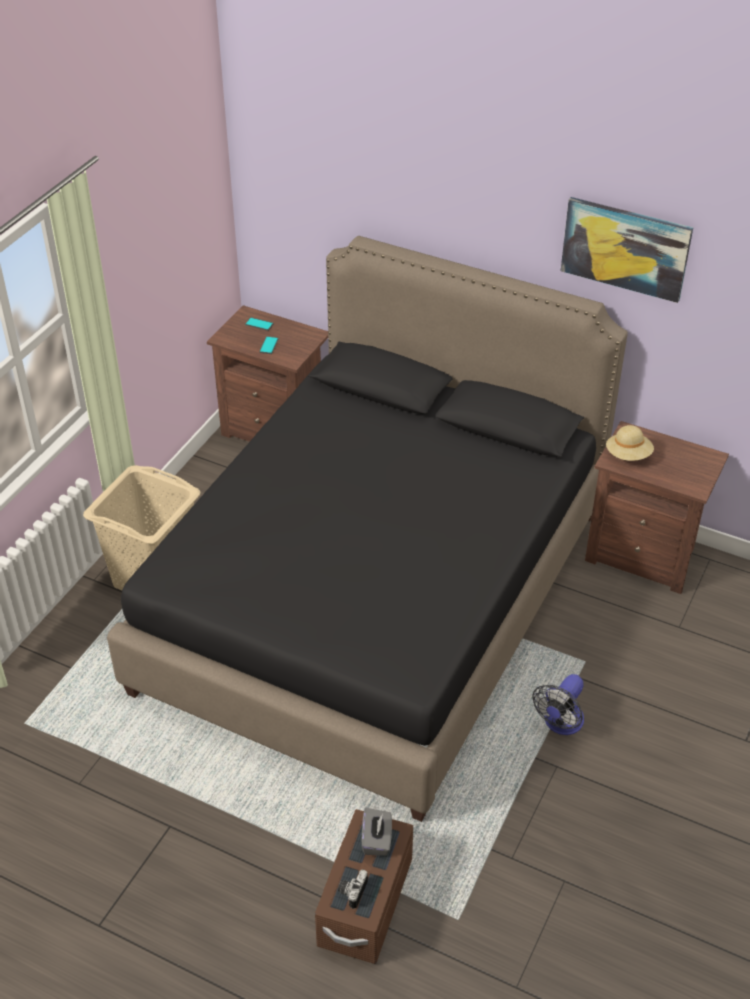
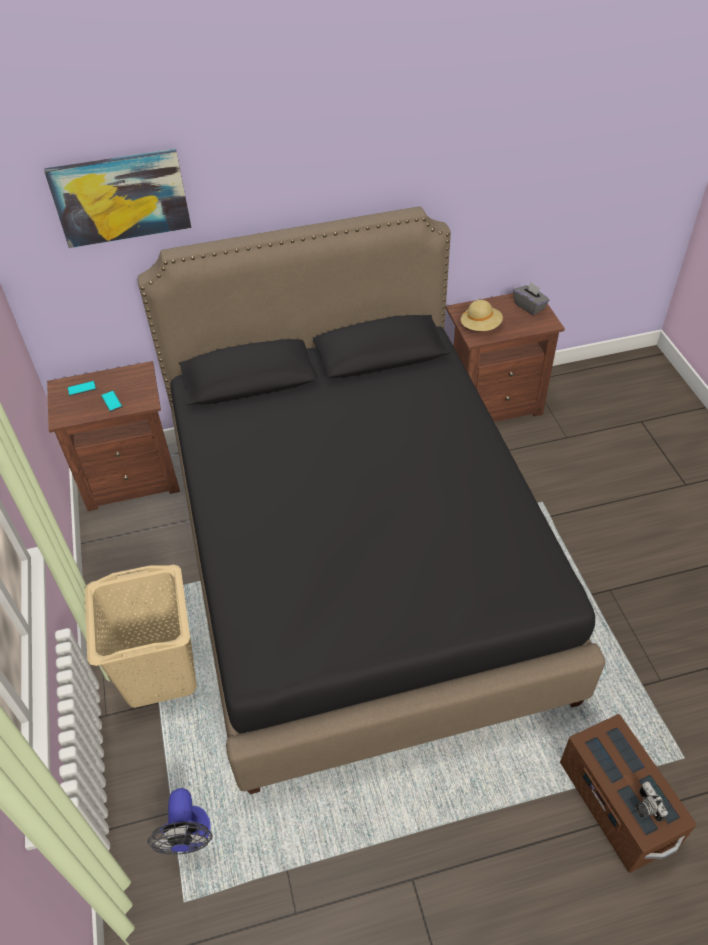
camera: 40 degrees left, 5 degrees up
grey tissue box [362,808,392,856] -> grey tissue box moved to [513,282,549,315]
fan [532,674,584,735] -> fan moved to [147,788,213,855]
picture [561,197,693,303] -> picture moved to [44,149,191,248]

